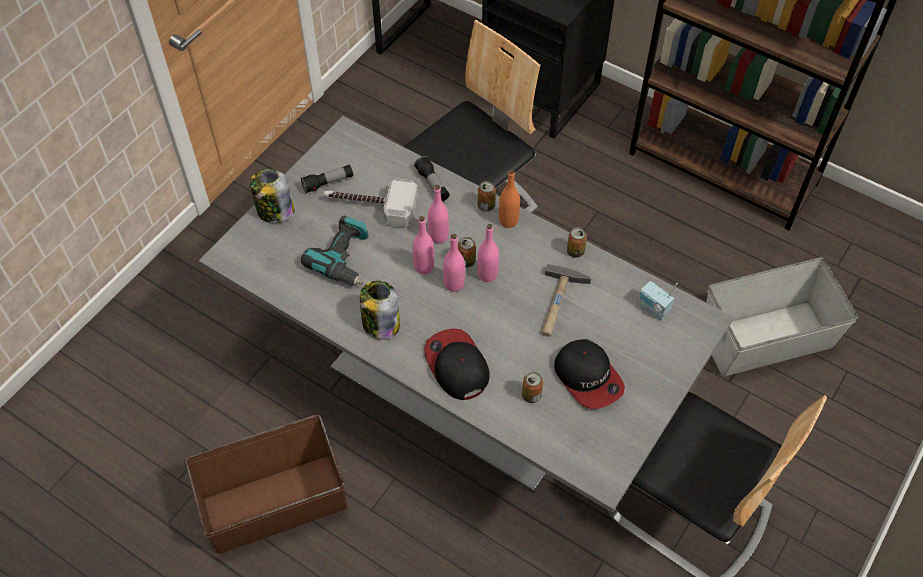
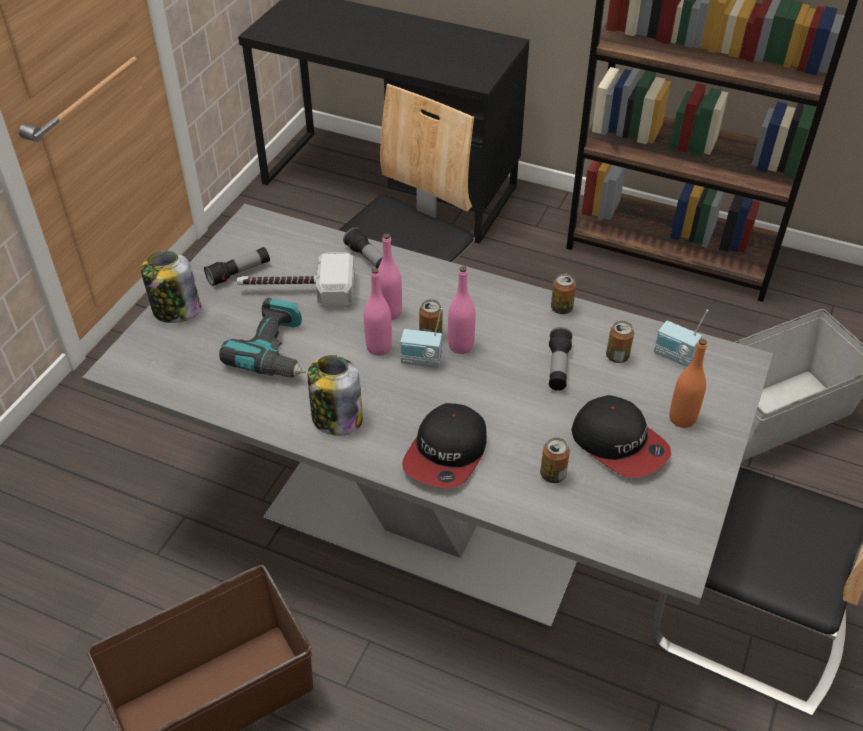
camera: 10 degrees left, 10 degrees down
cap [424,328,490,400] -> cap turned 120 degrees counterclockwise [402,403,487,489]
pink bottle [443,234,465,292] -> radio [400,308,442,368]
can [478,181,496,211] -> can moved to [606,321,634,363]
orange bottle [499,169,520,228] -> orange bottle moved to [669,339,707,428]
hammer [541,264,592,337] -> flashlight [549,327,572,391]

